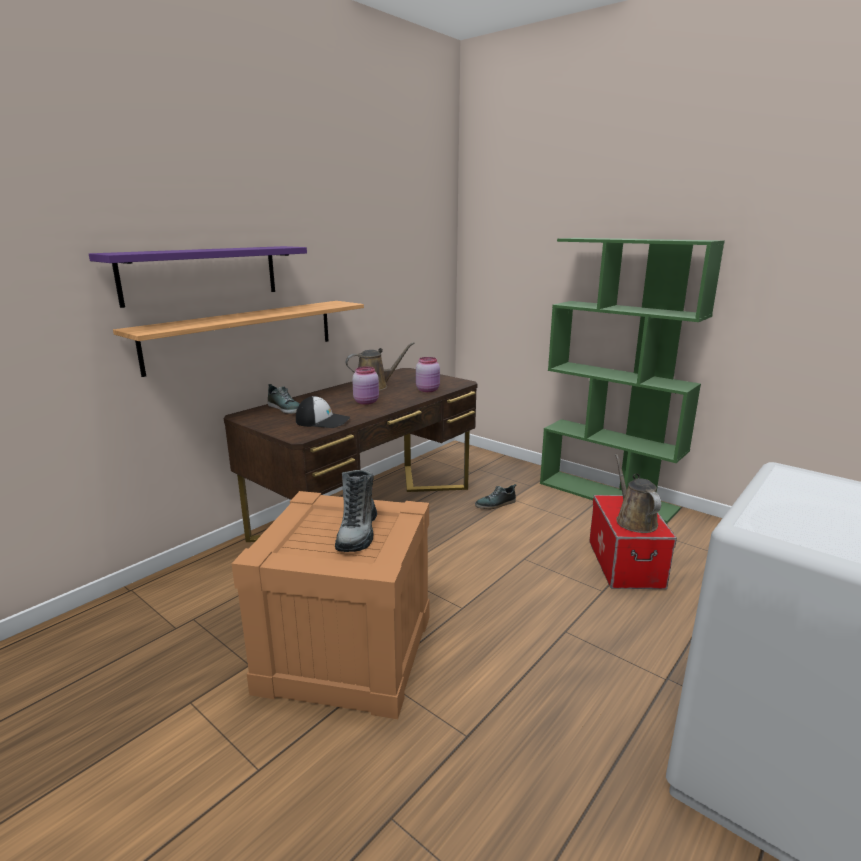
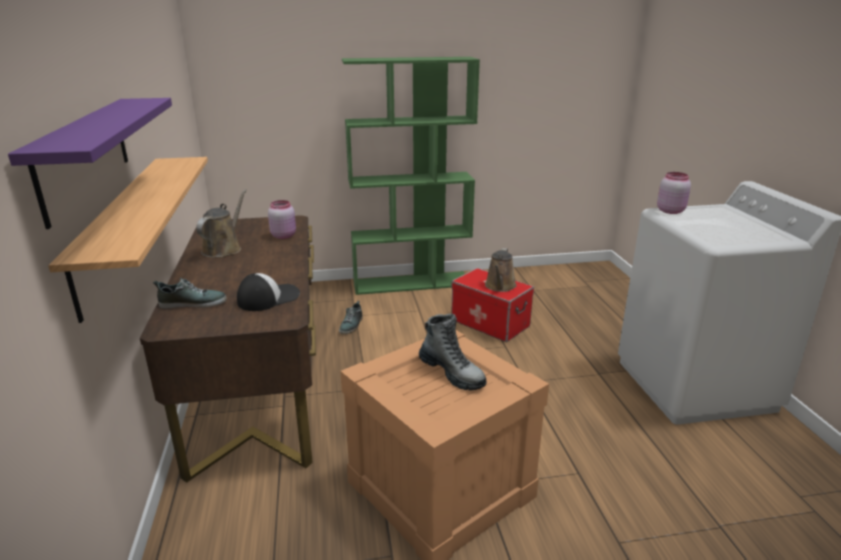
camera: 50 degrees left, 5 degrees up
pink jar [352,366,379,405] -> pink jar moved to [657,172,691,214]
brown watering can [615,454,661,533] -> brown watering can turned 105 degrees counterclockwise [485,248,517,292]

